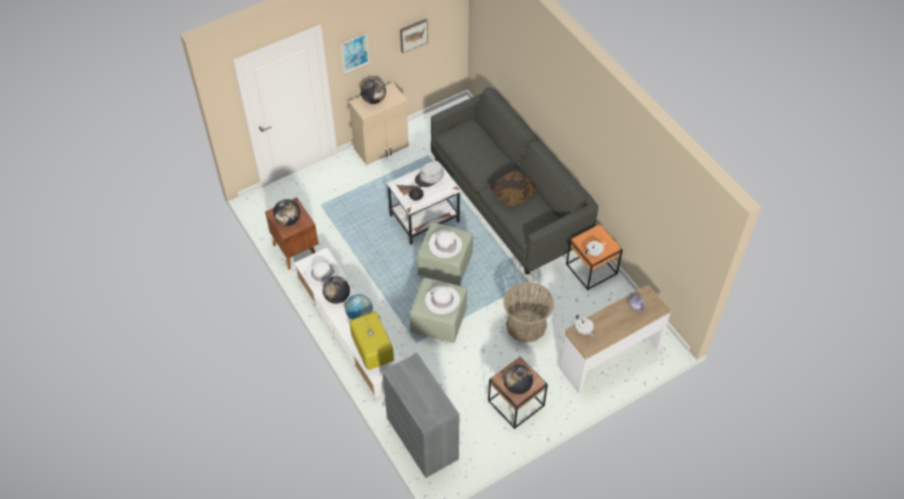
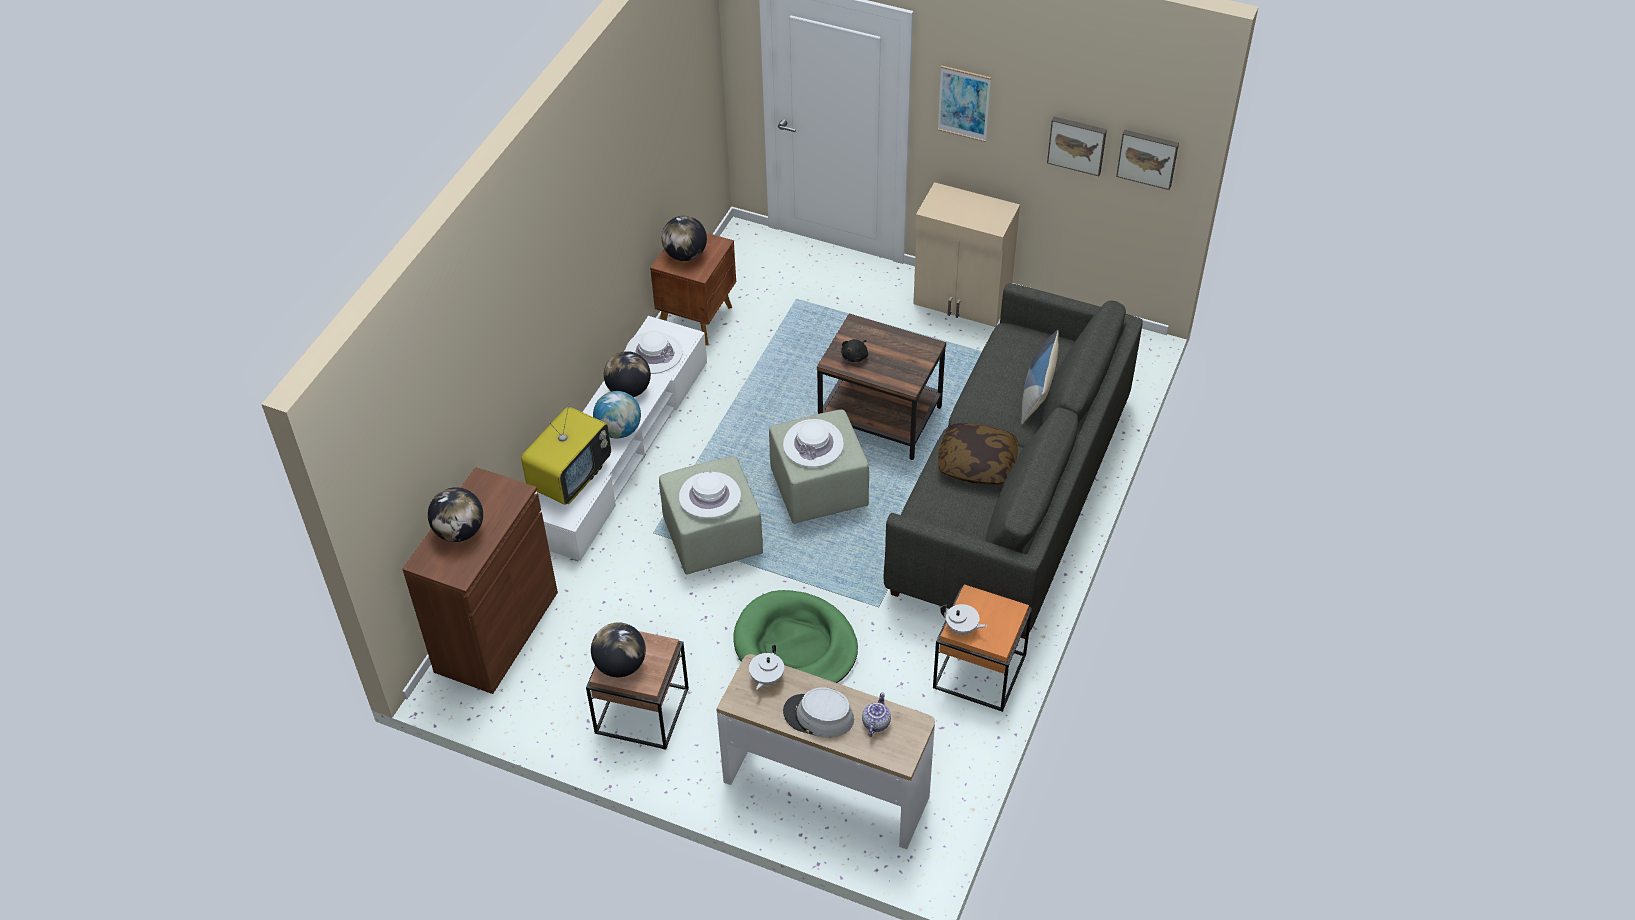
camera: 55 degrees right, 5 degrees down
globe [361,79,386,104] -> globe moved to [428,487,483,542]
grey cabinet [382,353,459,478] -> brown cabinet [402,467,558,694]
white side table [387,161,460,245] -> brown side table [817,314,946,460]
grey hat [415,161,444,187] -> grey hat moved to [783,687,854,738]
basket [503,282,554,343] -> green dog bed [733,590,858,683]
none -> pillow [1021,330,1059,424]
none -> picture [1116,130,1179,190]

